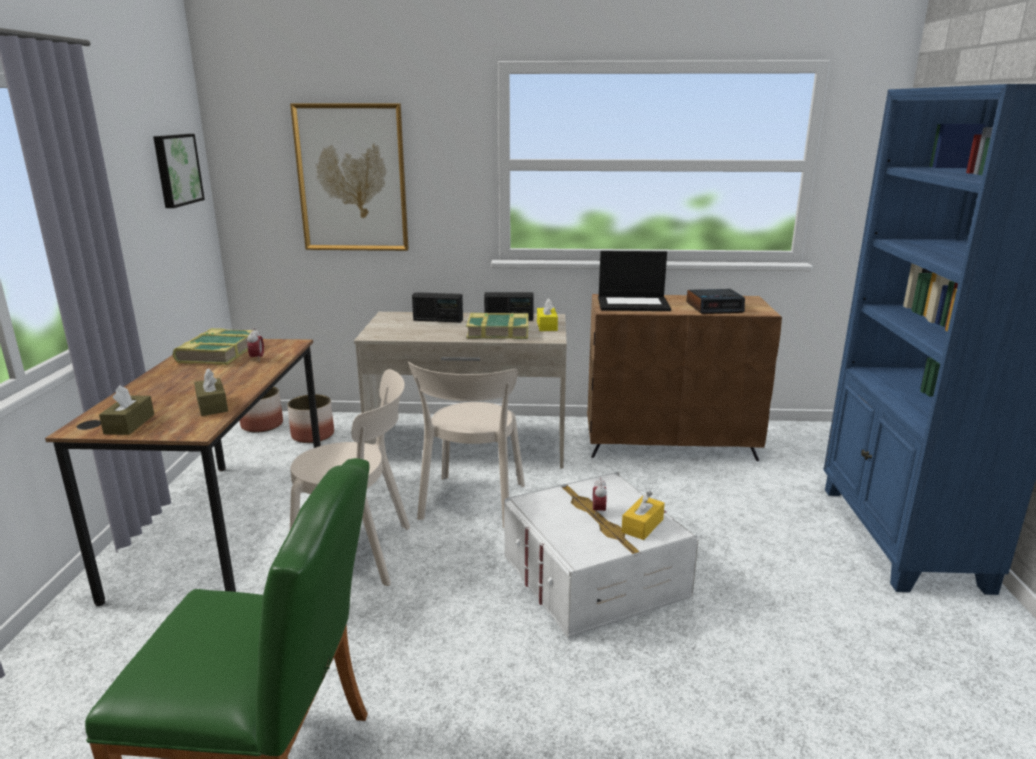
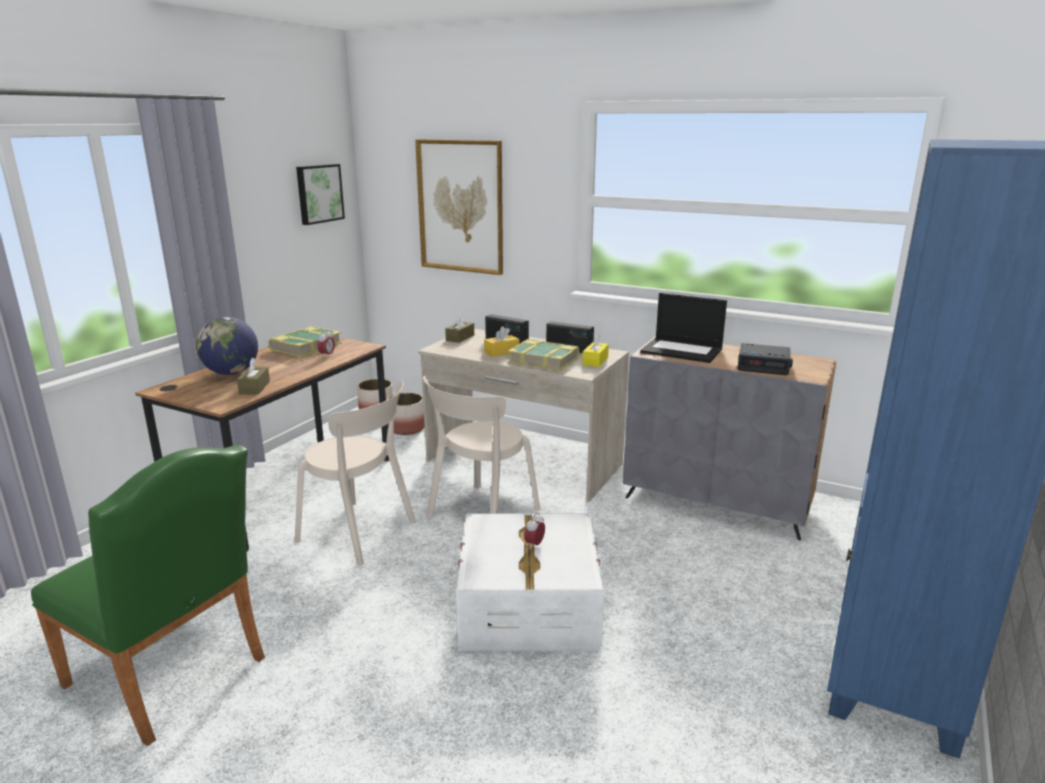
camera: 25 degrees right, 0 degrees up
brown tissue box [99,385,154,435] -> brown tissue box moved to [445,313,474,343]
brown cabinet [587,294,782,461] -> grey cabinet [623,336,836,540]
yellow tissue box [621,491,665,540] -> yellow tissue box moved to [484,326,520,357]
none -> globe [196,317,258,375]

